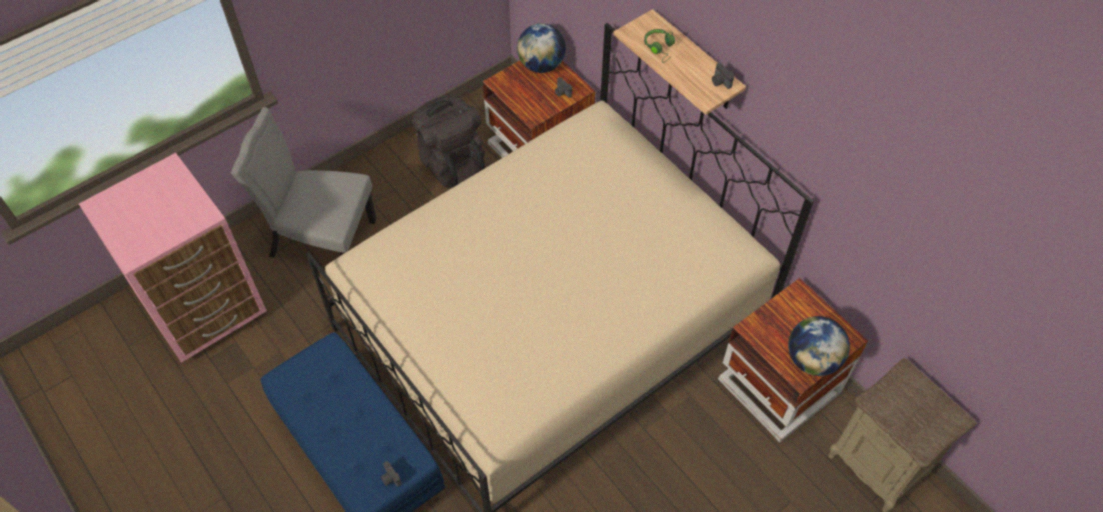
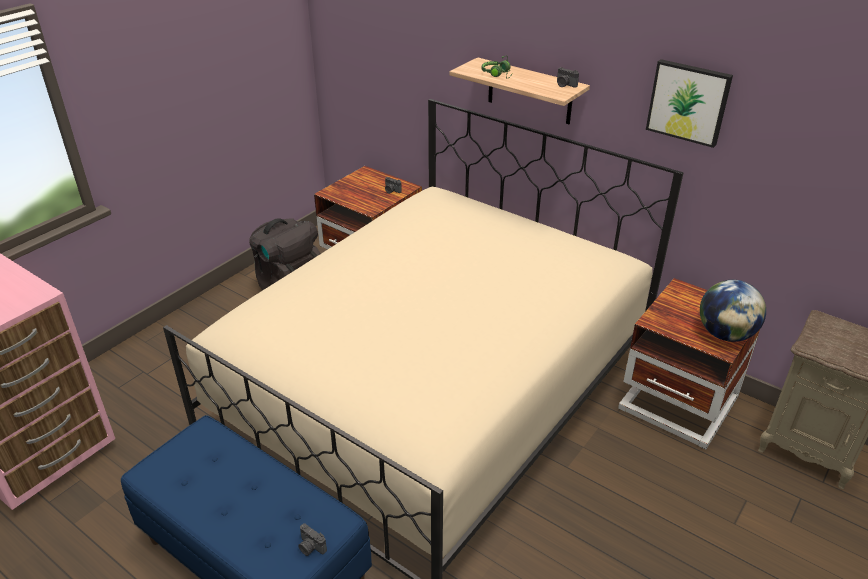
camera: 15 degrees left, 20 degrees down
grey chair [231,107,376,258] -> none
globe [517,23,566,73] -> none
none -> picture [646,59,733,148]

